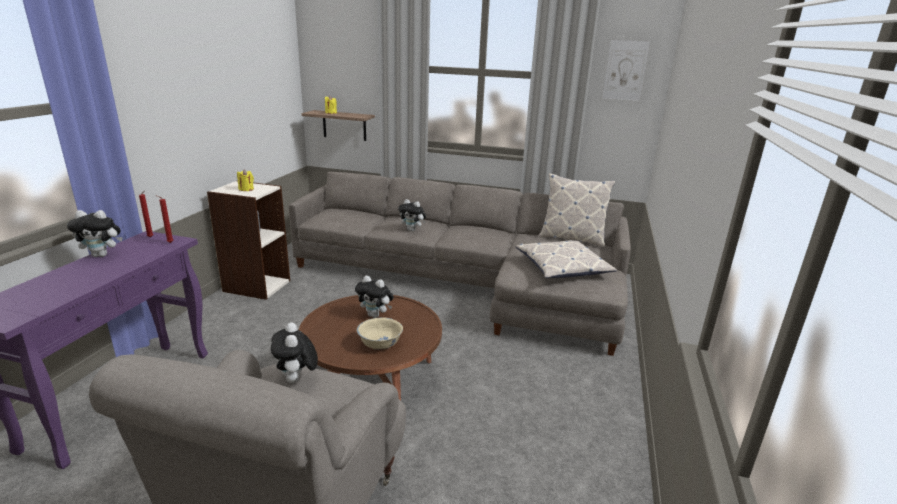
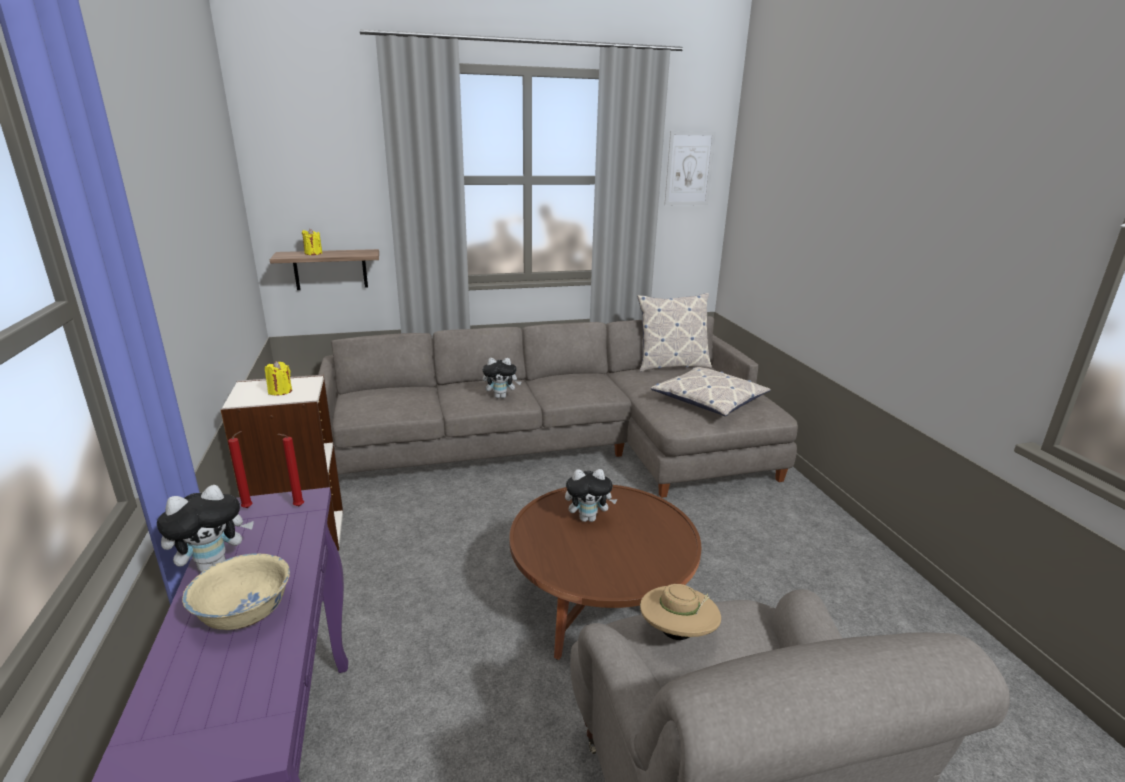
camera: 30 degrees left, 0 degrees up
plush toy [271,323,318,383] -> beige hat [640,584,721,640]
beige bowl [357,317,403,350] -> beige bowl moved to [182,553,290,630]

